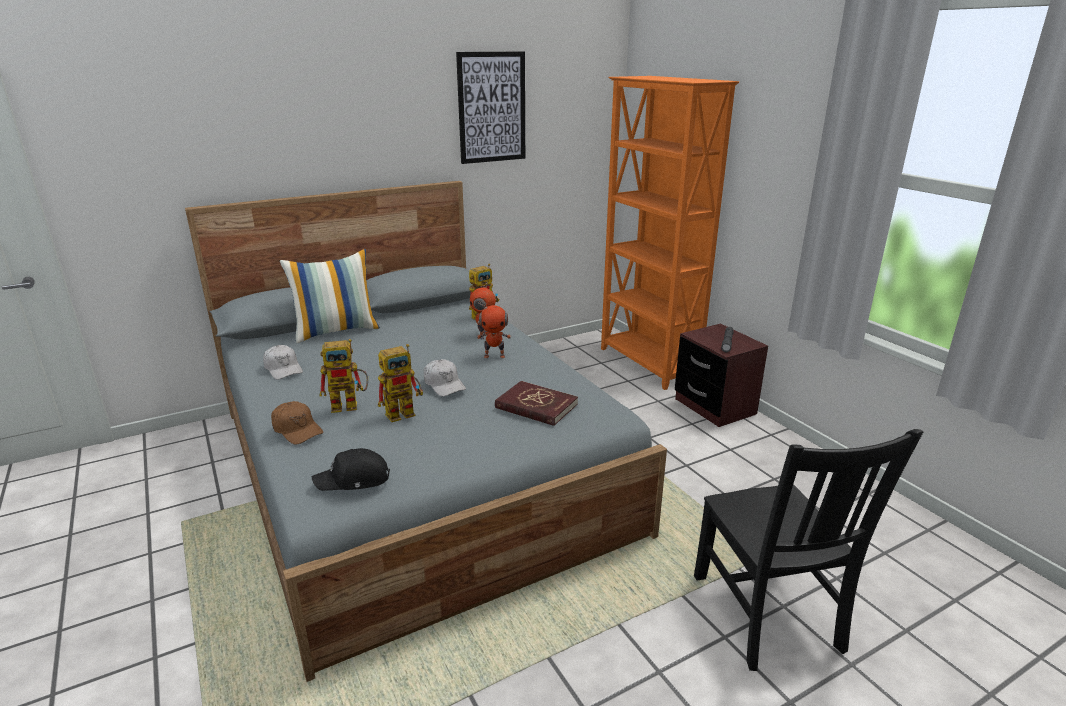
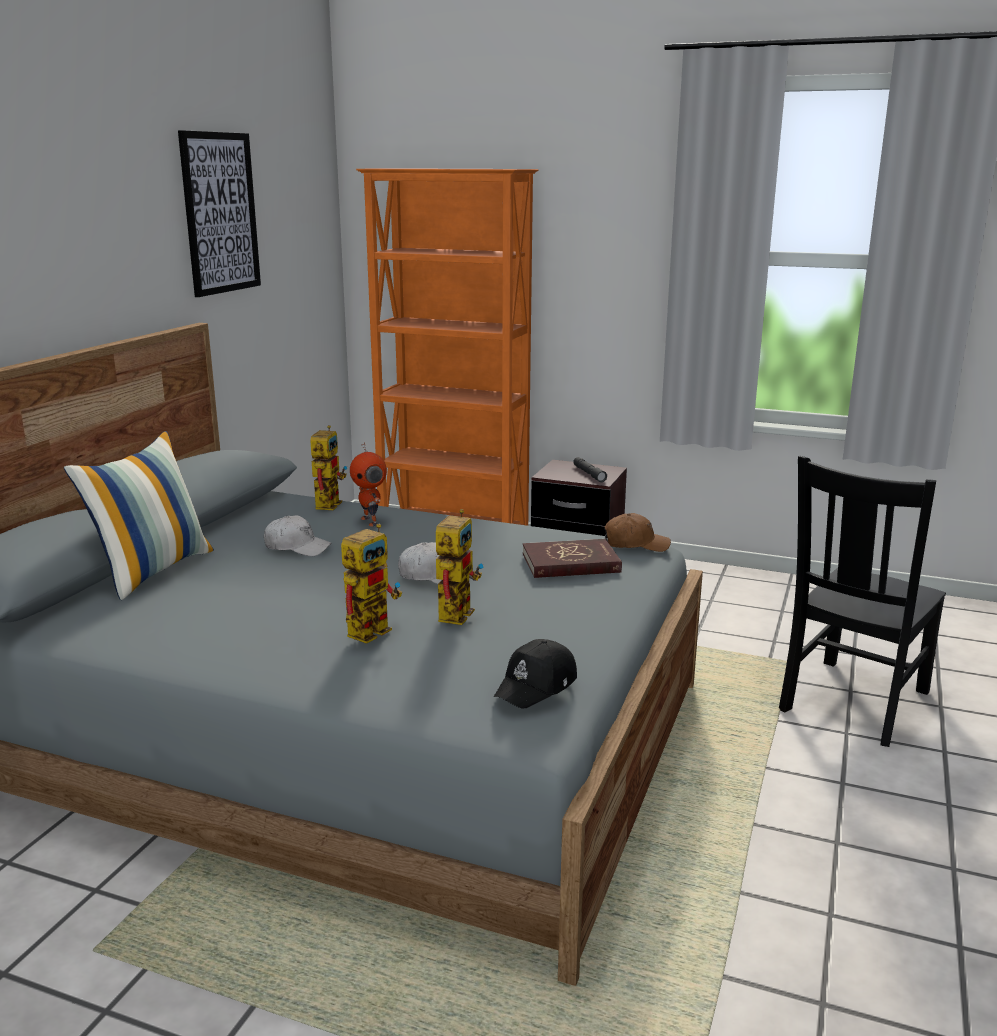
camera: 40 degrees left, 5 degrees down
white cap [263,345,303,380] -> white cap moved to [264,516,332,556]
brown cap [271,401,323,445] -> brown cap moved to [604,513,671,552]
toy robot [477,302,511,358] -> none
black chair [694,429,923,671] -> black chair turned 90 degrees clockwise [779,456,946,747]

